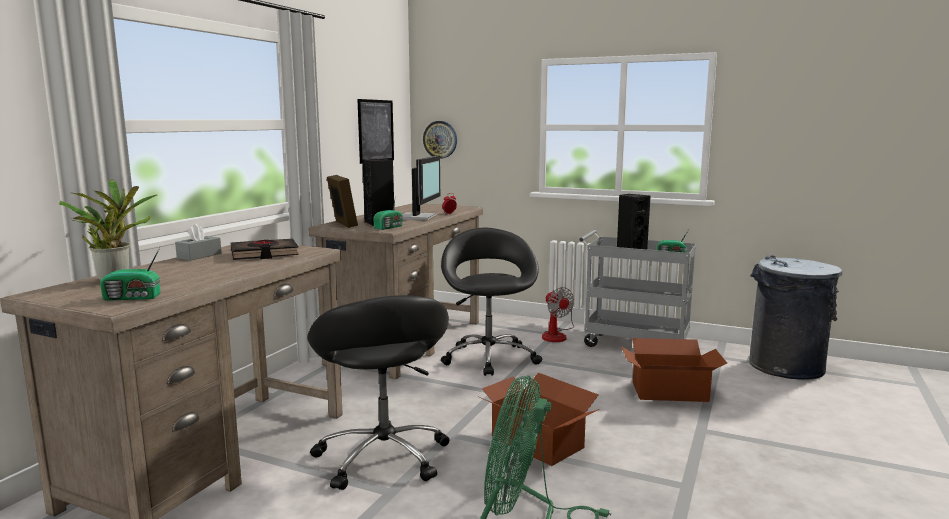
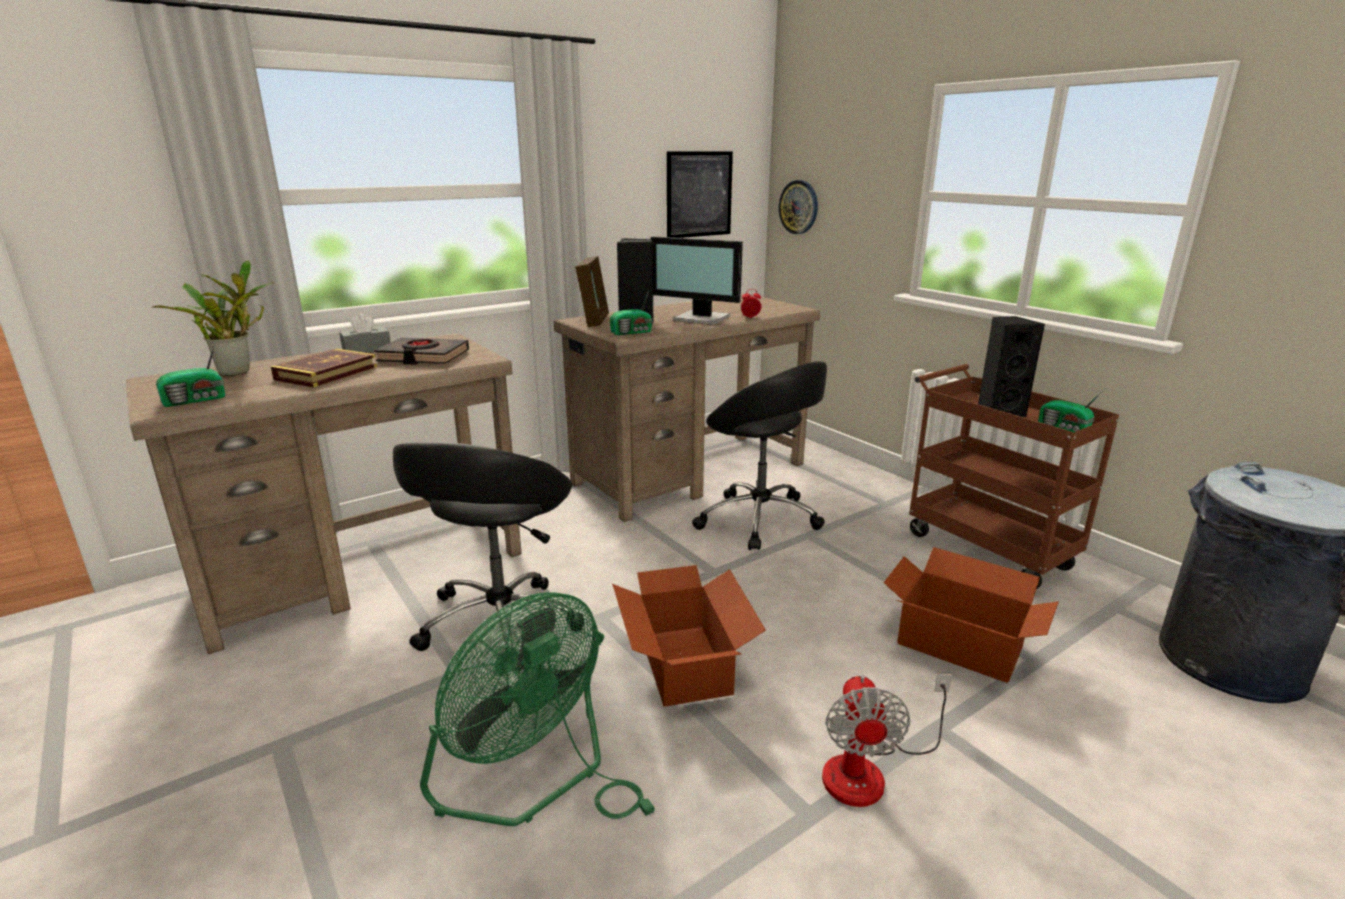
camera: 30 degrees right, 10 degrees up
radio [100,246,161,301] -> radio turned 60 degrees counterclockwise [156,341,225,407]
monitor [402,156,440,220] -> monitor turned 75 degrees clockwise [651,236,743,325]
black office chair [441,228,542,376] -> black office chair turned 120 degrees clockwise [692,361,827,550]
fan [542,287,574,342] -> fan moved to [822,674,952,807]
grey cart [579,229,696,347] -> brown cart [909,364,1119,589]
none -> book [271,348,377,387]

